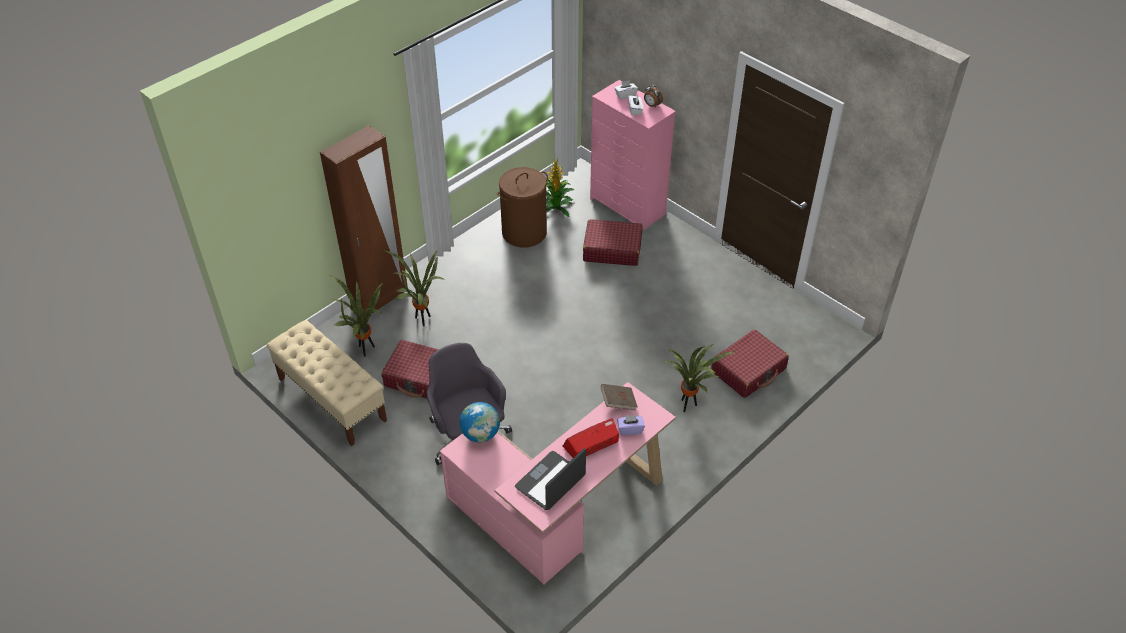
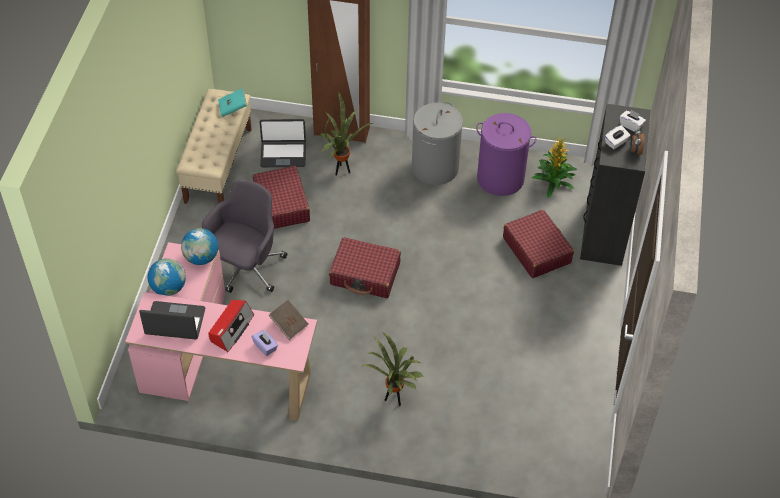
camera: 55 degrees right, 5 degrees up
potted plant [329,275,384,356] -> laptop [260,119,306,167]
brown laundry basket [497,167,548,248] -> purple laundry basket [476,113,537,196]
radio [562,418,619,458] -> radio turned 90 degrees clockwise [208,300,254,352]
pink dresser [590,80,676,231] -> black dresser [580,104,651,266]
red suitcase [711,329,789,398] -> red suitcase moved to [329,237,401,298]
none -> globe [148,258,186,296]
none -> turquoise book [218,88,247,117]
none -> grey laundry basket [412,102,463,185]

